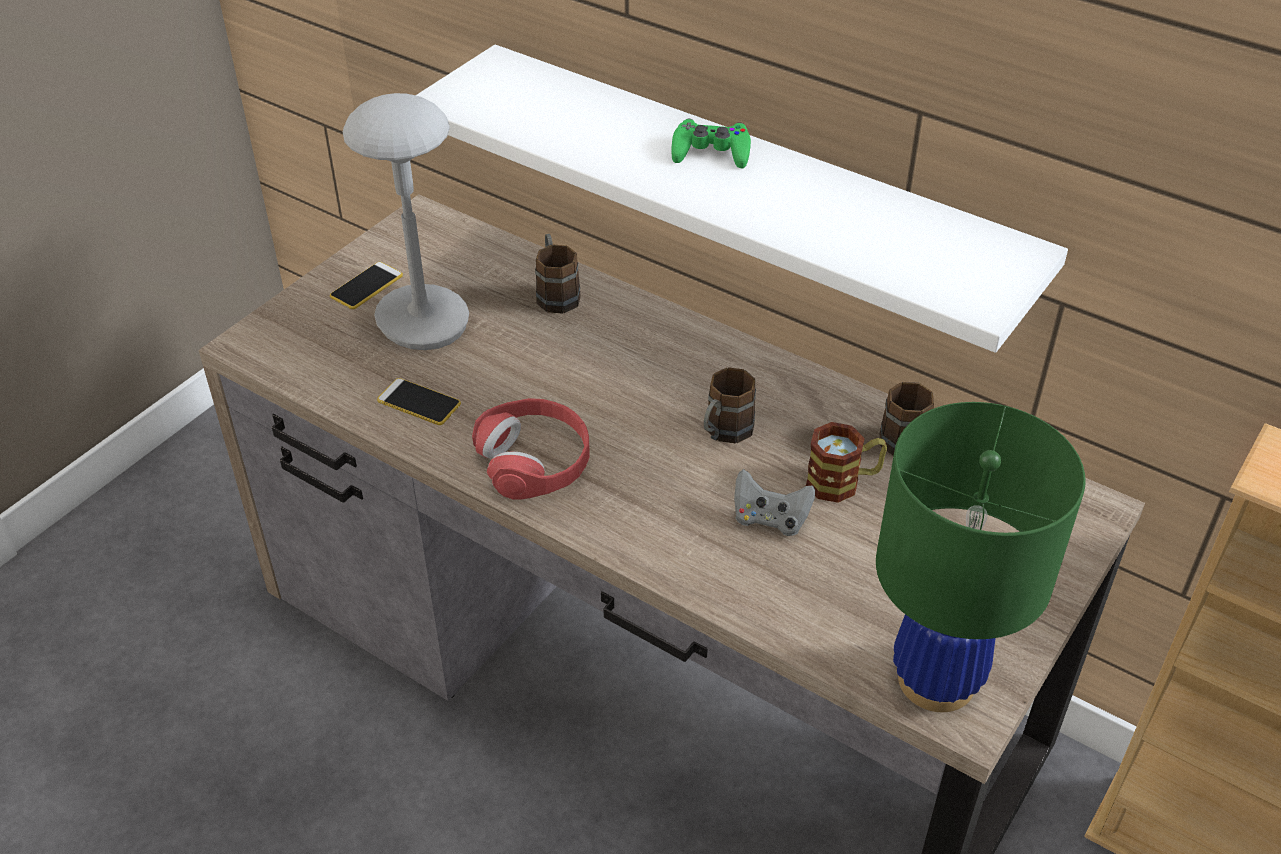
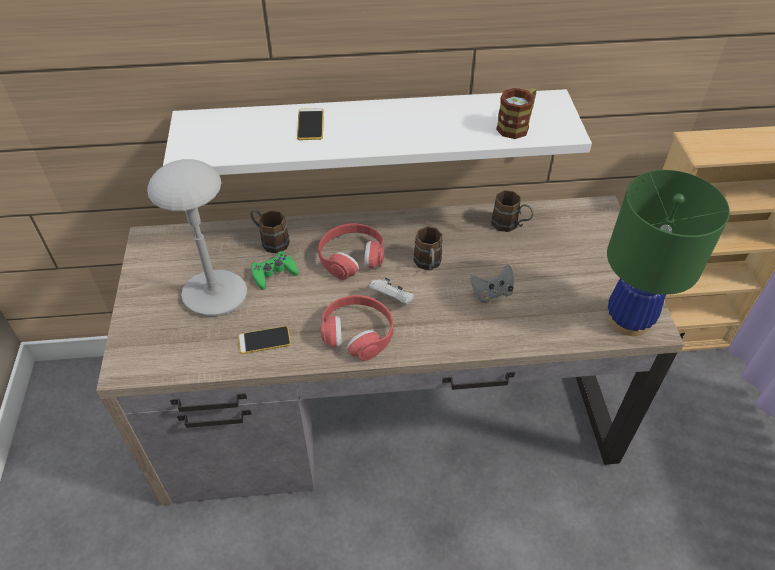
camera: 40 degrees left, 5 degrees up
phone [330,262,403,309] -> phone moved to [297,108,324,140]
green game controller [672,118,751,168] -> green game controller moved to [251,251,298,290]
mug [806,422,887,503] -> mug moved to [496,88,536,139]
none -> red headphones [318,223,384,280]
none -> white game controller [369,278,414,304]

